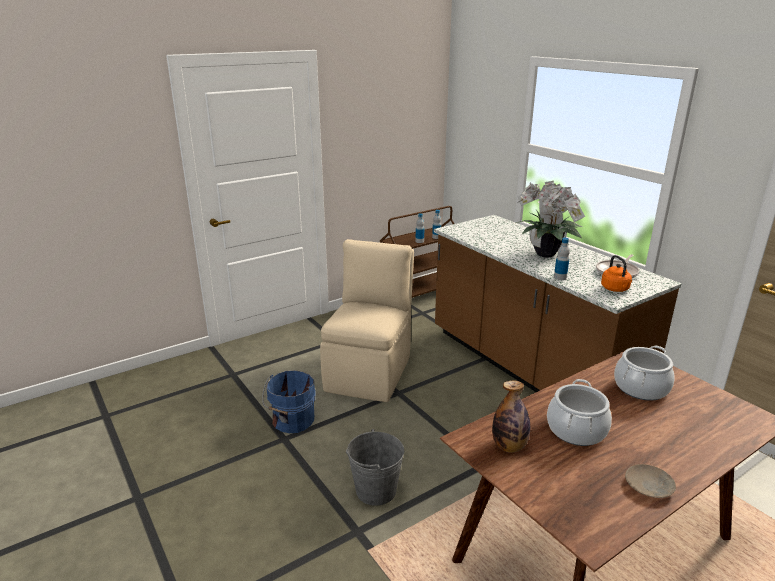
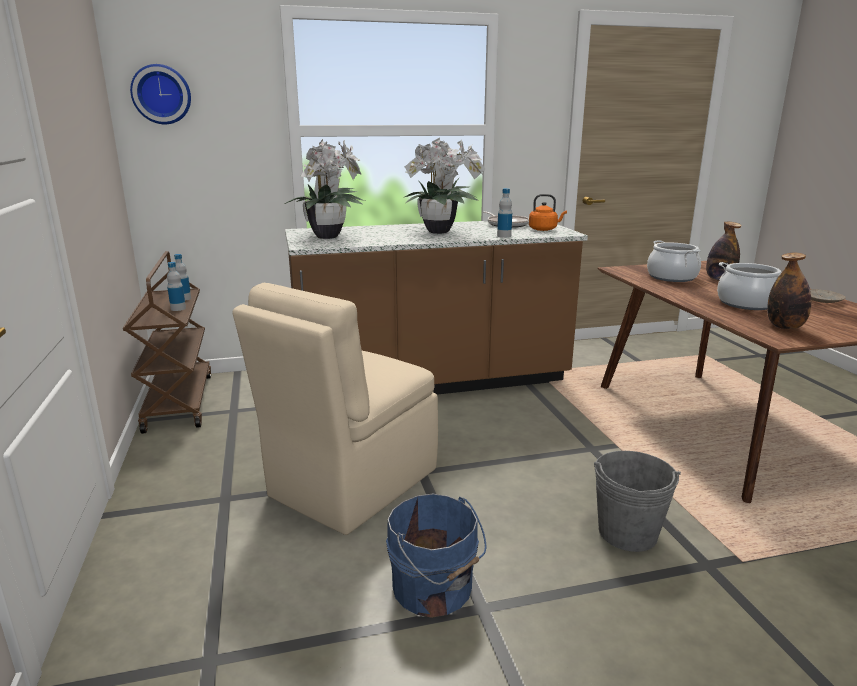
camera: 70 degrees left, 5 degrees down
beige chair [320,239,414,402] -> beige chair turned 90 degrees counterclockwise [232,283,438,535]
none -> wall clock [130,64,191,124]
none -> potted plant [285,139,365,239]
none -> bottle [706,222,742,280]

